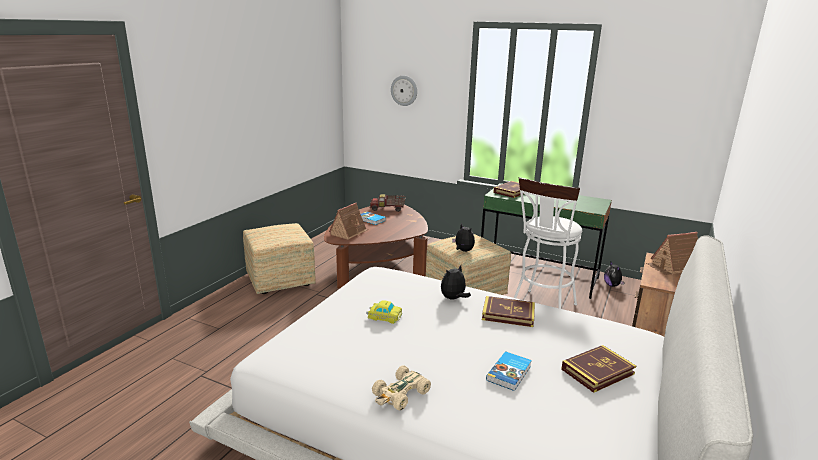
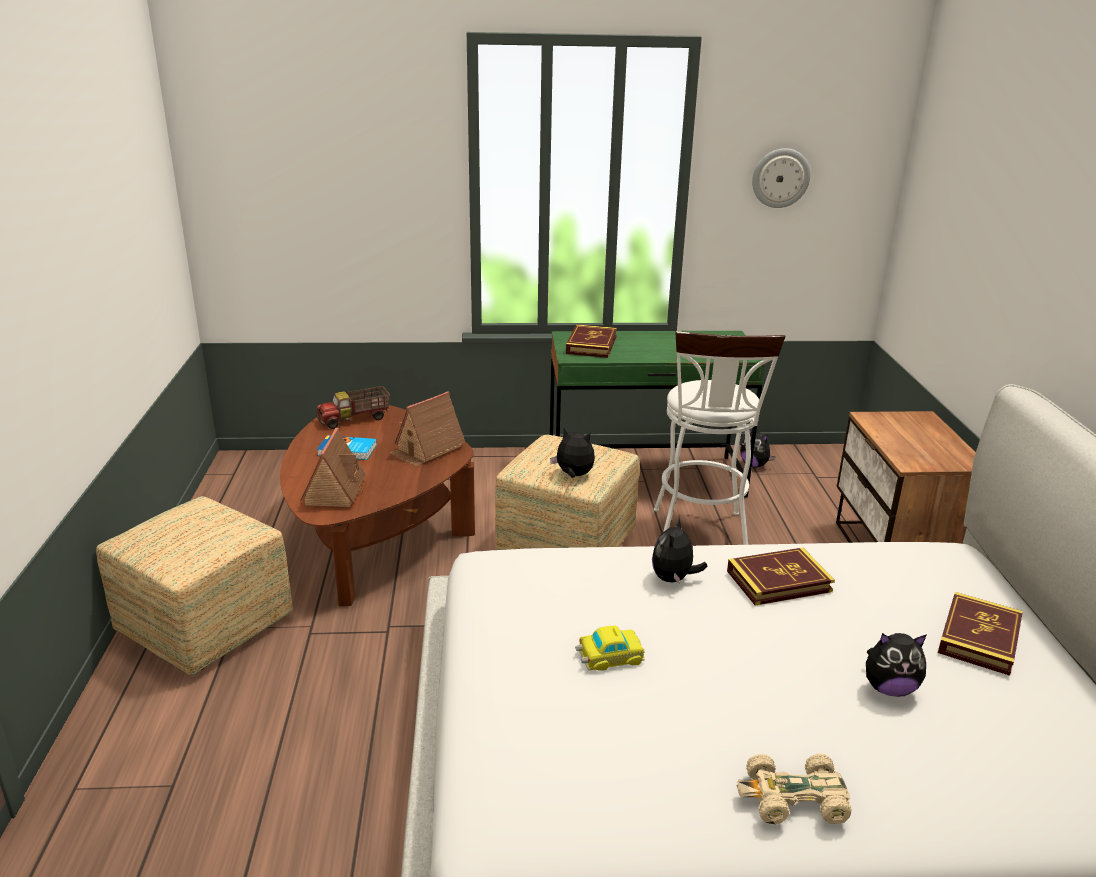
camera: 30 degrees left, 5 degrees up
beige toy car [372,365,431,410] -> beige toy car turned 75 degrees clockwise [737,753,851,825]
wall clock [391,76,417,106] -> wall clock moved to [752,148,811,208]
book [486,351,532,391] -> plush toy [866,633,927,697]
toy house [646,232,698,275] -> toy house moved to [390,391,465,466]

